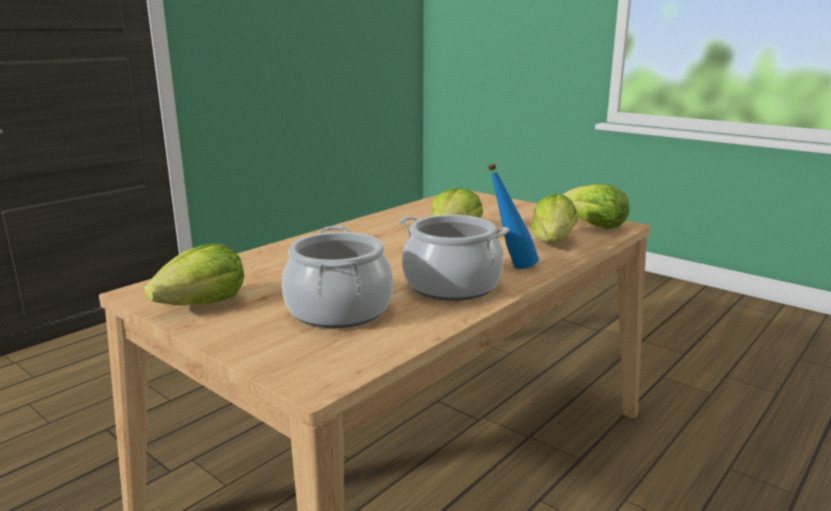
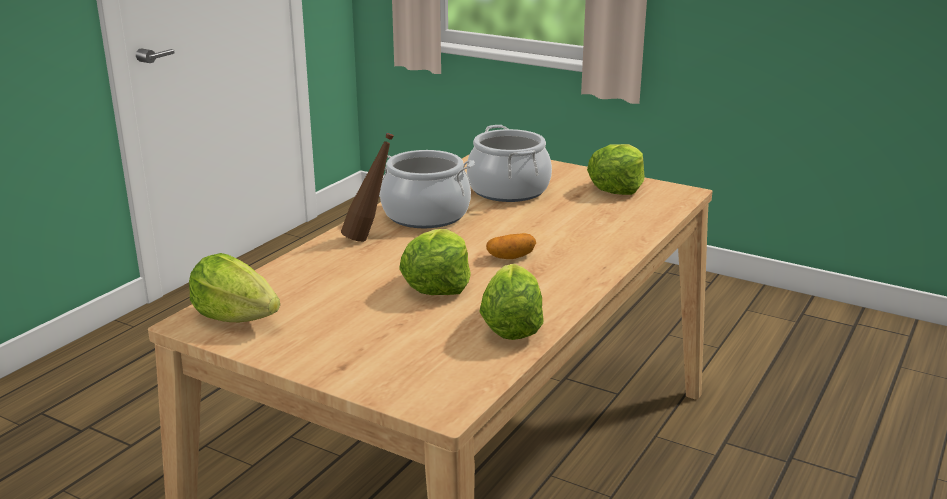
camera: 170 degrees right, 5 degrees up
blue bottle [488,164,539,269] -> brown bottle [341,133,394,242]
lettuce [532,193,578,243] -> lettuce moved to [479,264,544,340]
none -> potato [486,233,536,259]

